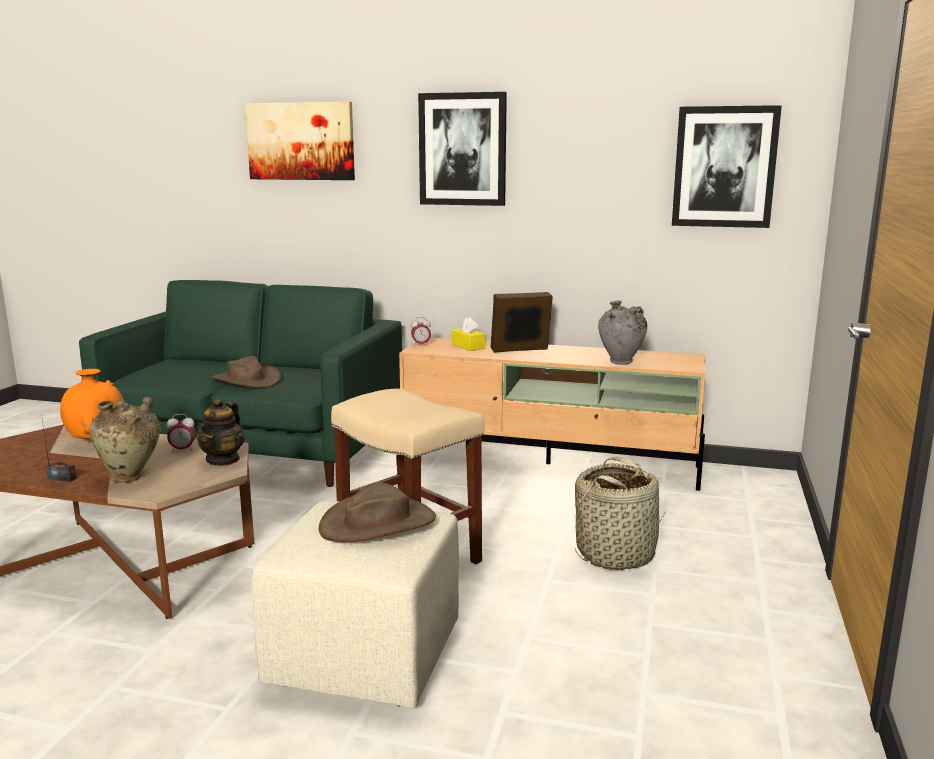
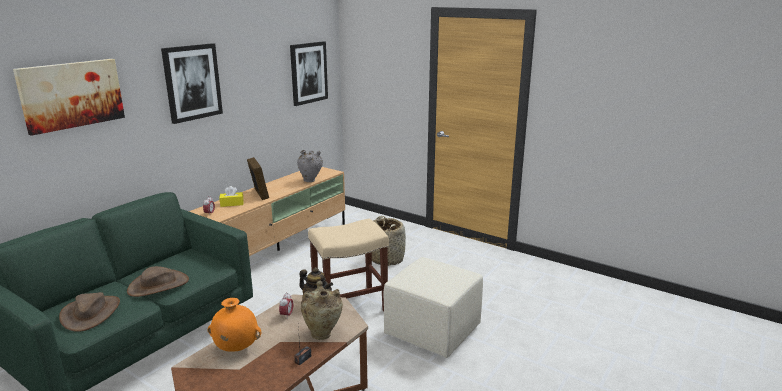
camera: 70 degrees left, 5 degrees up
brown hat [319,482,436,542] -> brown hat moved to [59,292,120,332]
picture frame [491,292,553,352] -> picture frame turned 150 degrees clockwise [247,157,269,200]

